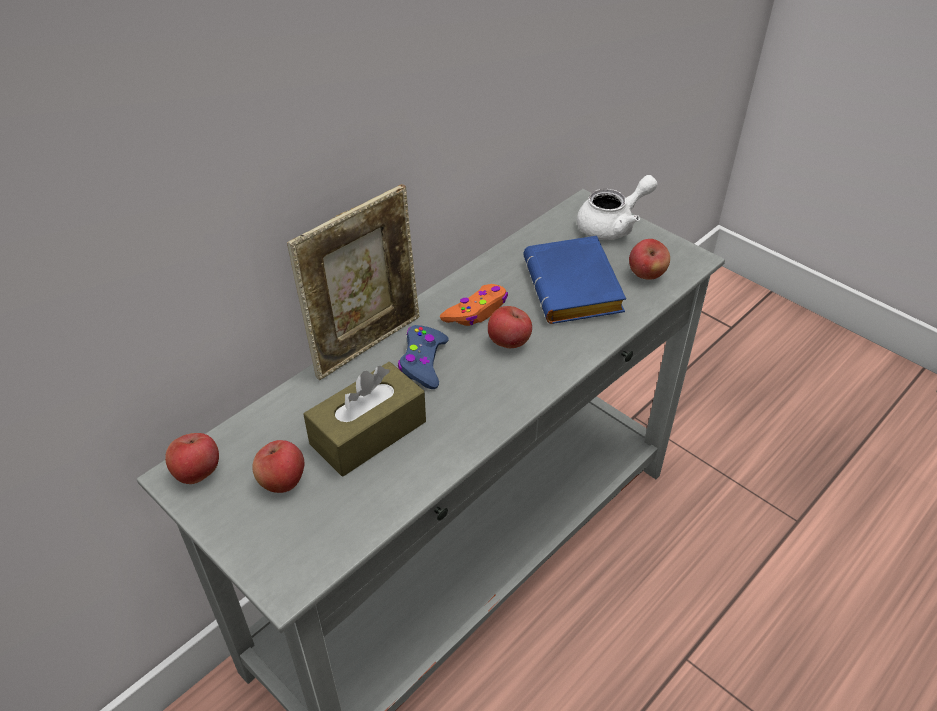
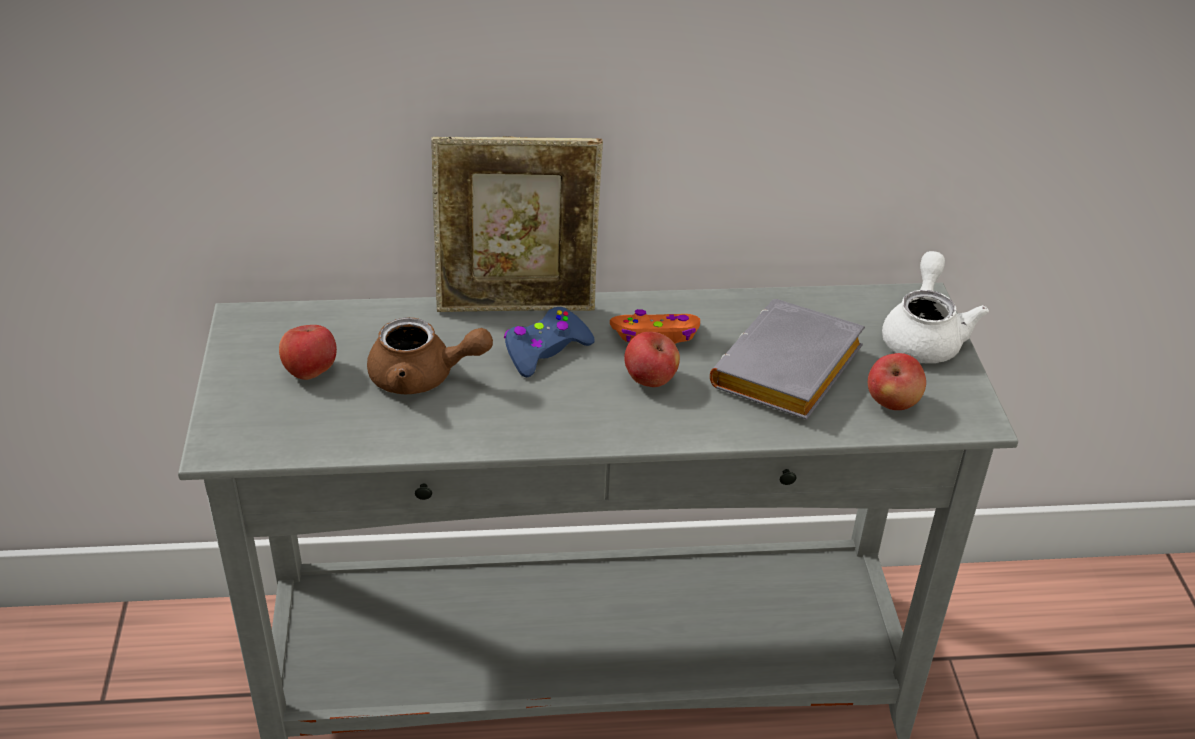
camera: 40 degrees right, 5 degrees down
apple [165,433,219,484] -> none
brown tissue box [303,362,426,476] -> brown teapot [367,318,493,395]
blue book [524,236,626,324] -> grey book [710,299,865,420]
white teapot [577,175,658,240] -> white teapot turned 90 degrees counterclockwise [882,251,989,363]

